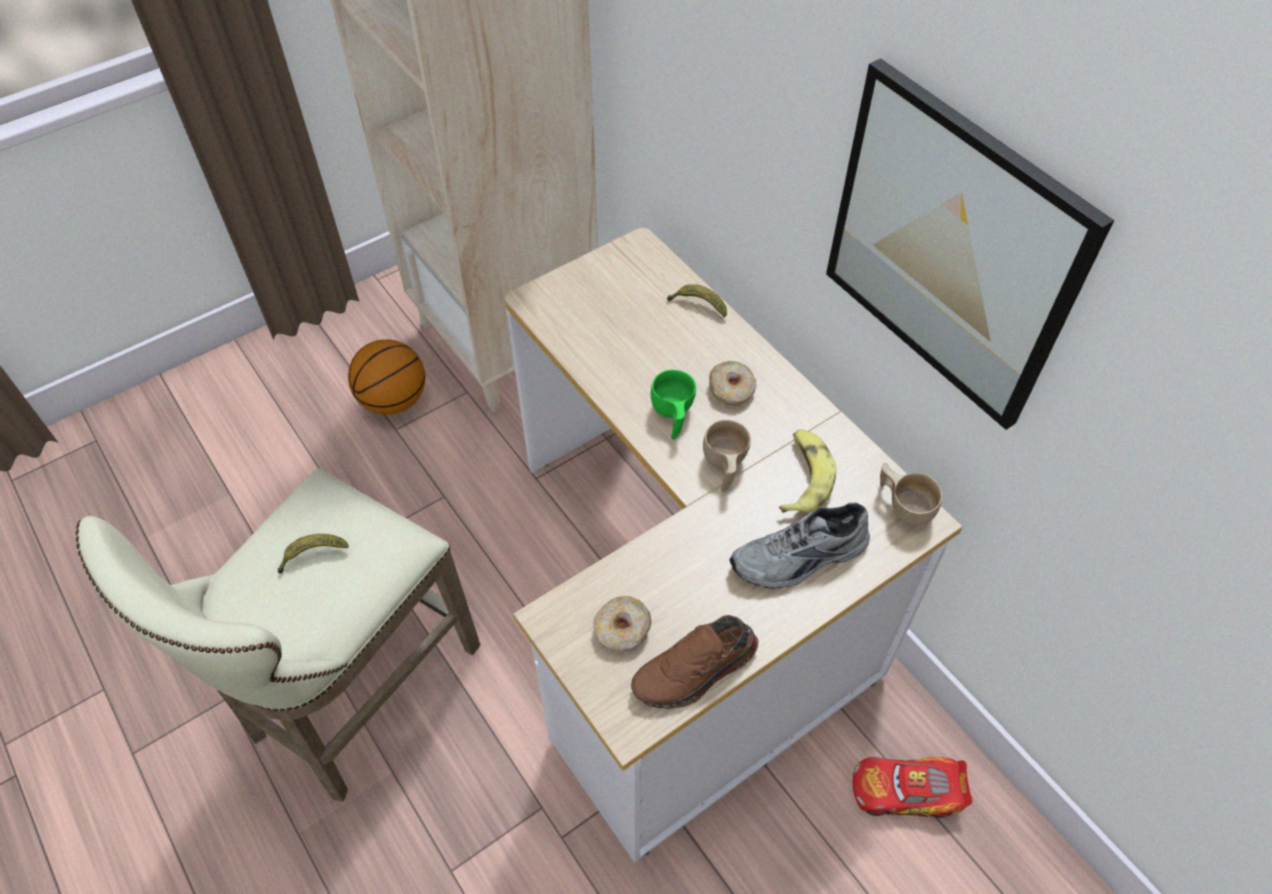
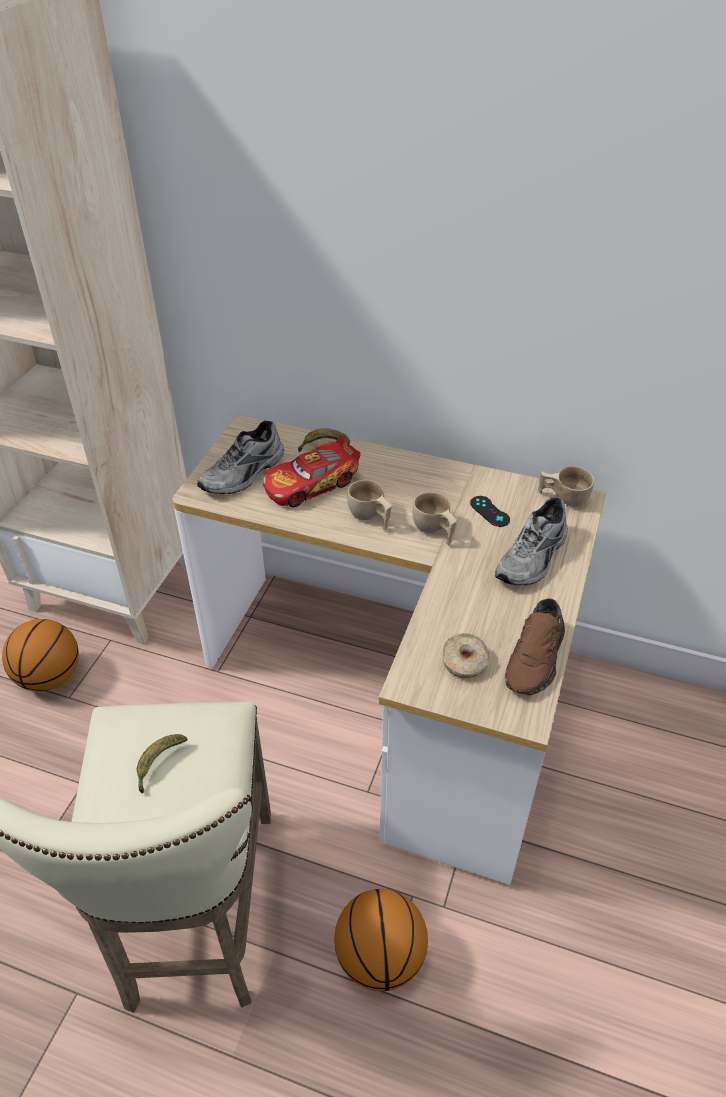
camera: 35 degrees left, 10 degrees down
green cup [651,370,696,439] -> beige cup [347,480,392,530]
donut [709,361,757,406] -> none
banana [779,429,836,513] -> black game controller [470,496,510,527]
picture [826,58,1114,430] -> none
toy car [853,757,972,818] -> toy car moved to [263,436,361,507]
none -> grey shoe [197,420,284,494]
none -> basketball [334,889,428,991]

